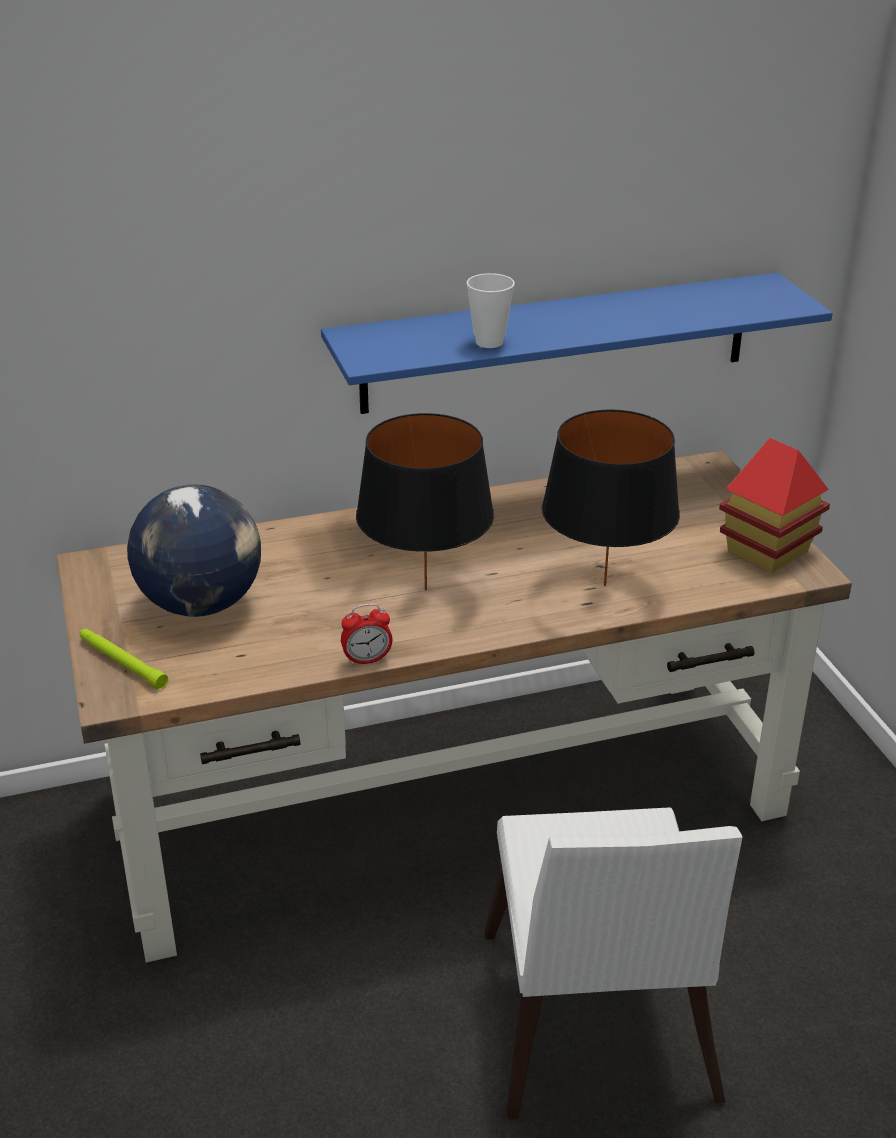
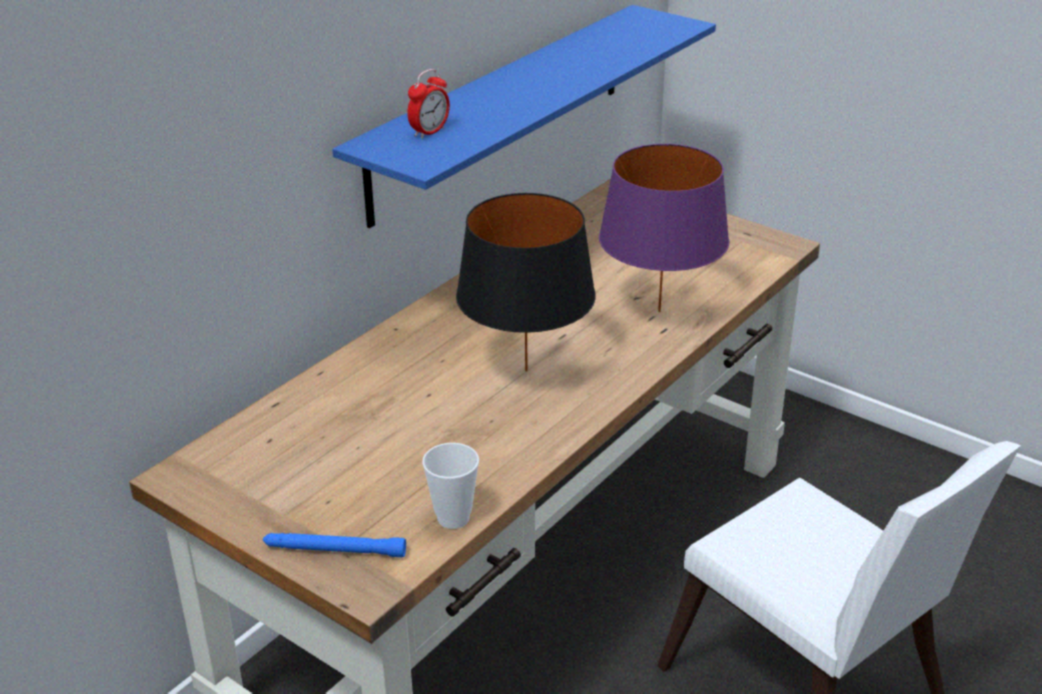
camera: 35 degrees left, 0 degrees up
green flashlight [80,629,168,689] -> blue flashlight [263,533,406,558]
globe [127,485,261,617] -> none
alarm clock [341,603,393,666] -> alarm clock moved to [407,69,450,139]
cup [466,273,515,348] -> cup moved to [422,443,479,529]
black table lamp [542,409,680,586] -> purple table lamp [599,144,729,312]
toy house [719,438,830,573] -> none

